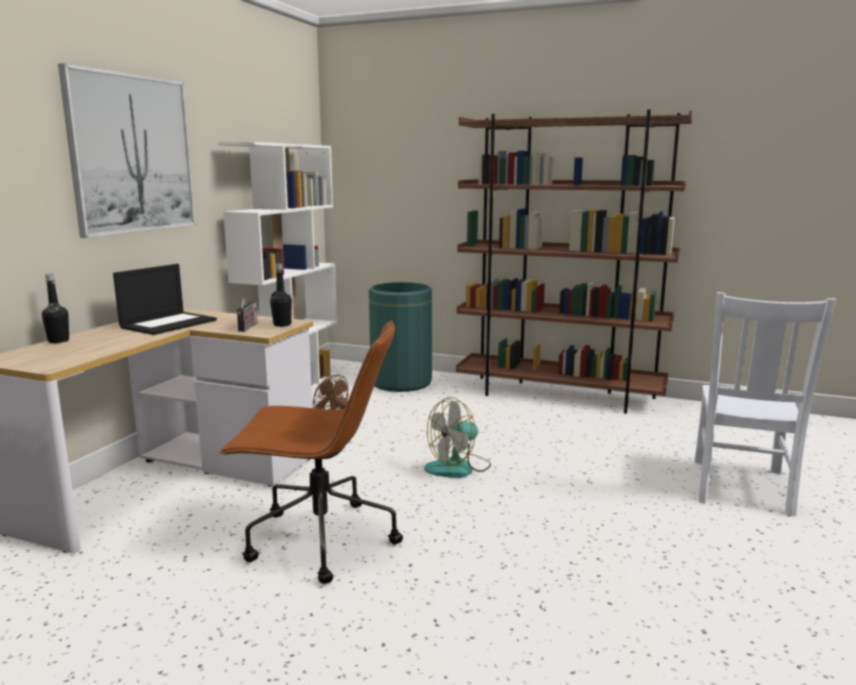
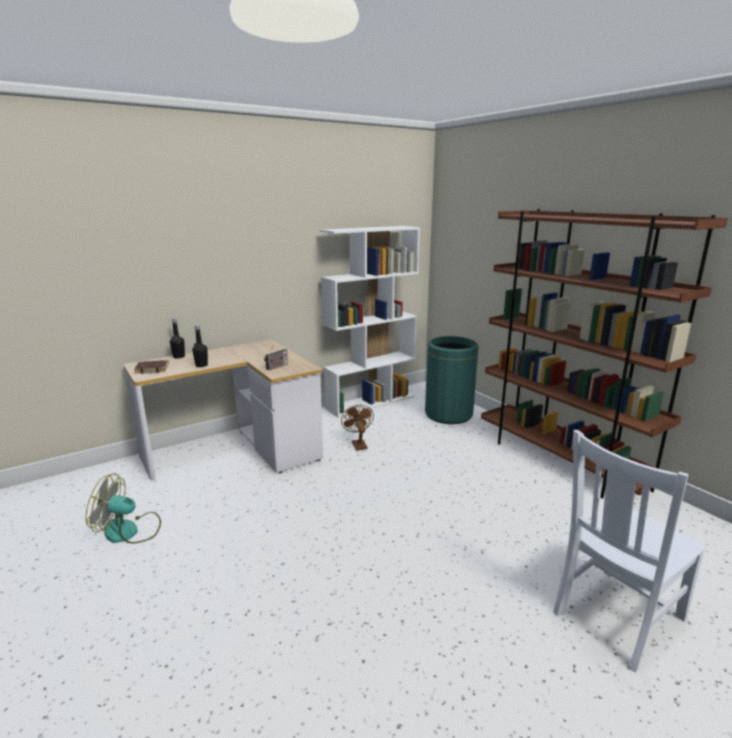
camera: 35 degrees right, 5 degrees up
picture [58,63,196,238] -> none
laptop [113,264,217,335] -> none
brown office chair [219,320,403,584] -> none
black bottle [270,264,292,327] -> black bottle moved to [192,325,208,367]
fan [424,397,491,478] -> fan moved to [86,473,161,544]
none -> brown book [134,360,169,374]

